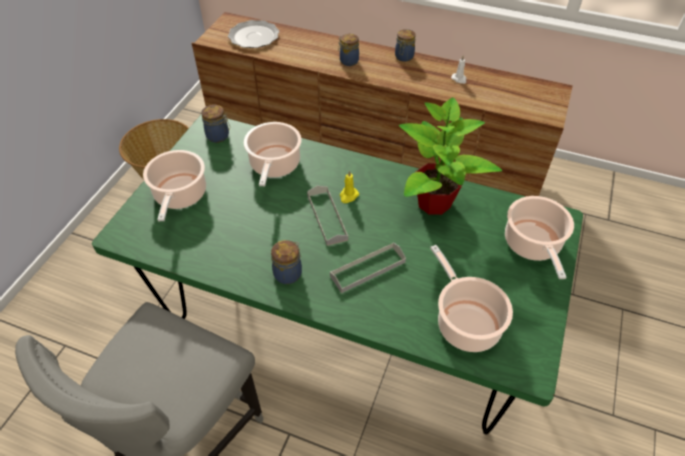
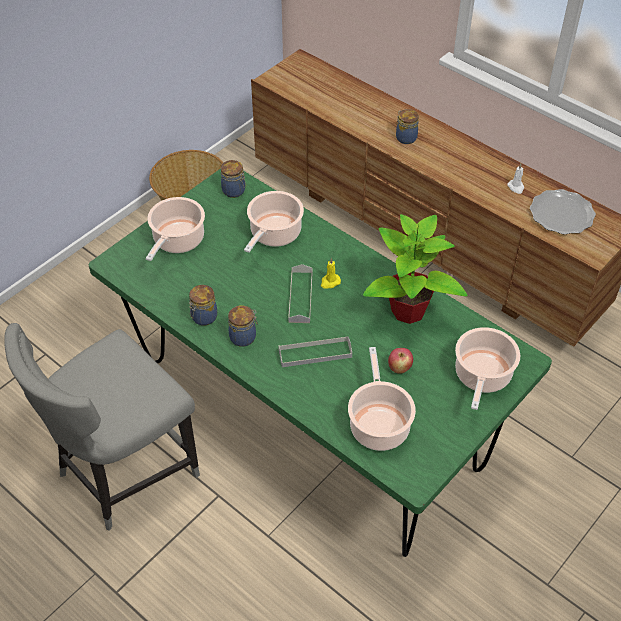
camera: 20 degrees right, 0 degrees up
plate [228,20,279,48] -> plate moved to [530,189,596,234]
jar [395,29,416,62] -> jar moved to [189,285,217,325]
none -> apple [388,348,413,374]

